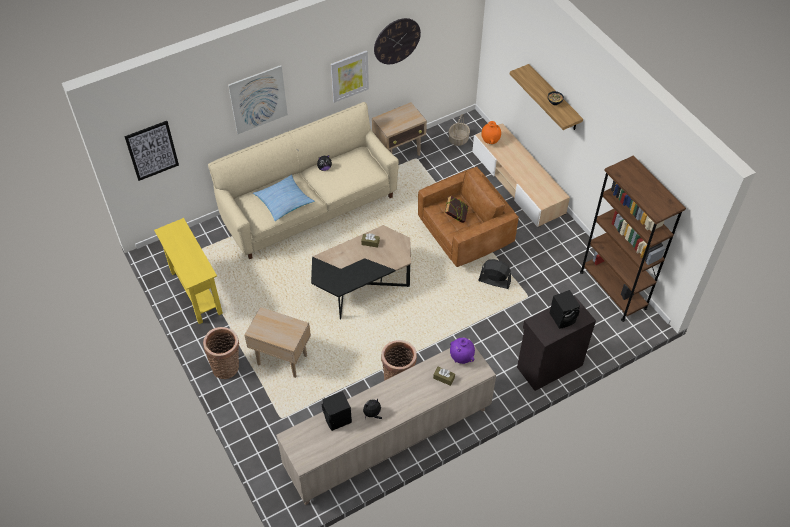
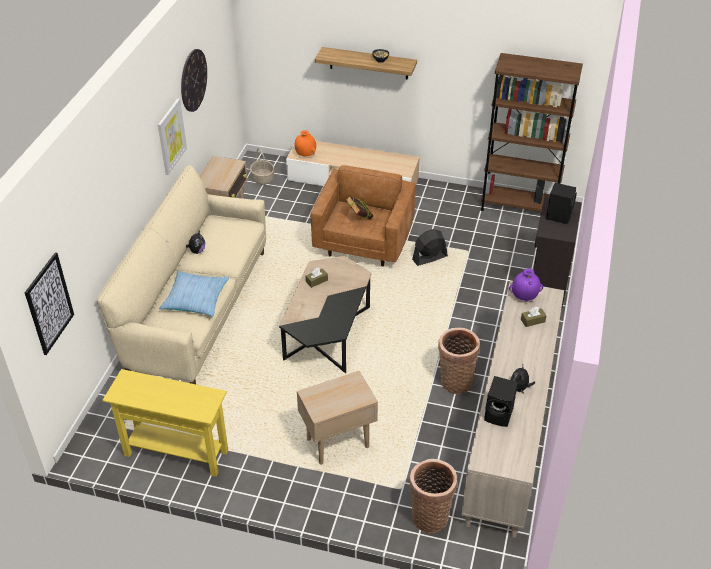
camera: 45 degrees left, 10 degrees down
basket [203,327,239,379] -> basket moved to [410,459,457,533]
picture [228,65,288,134] -> none

